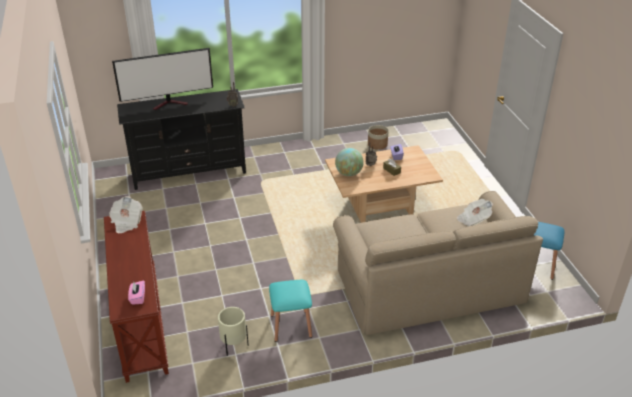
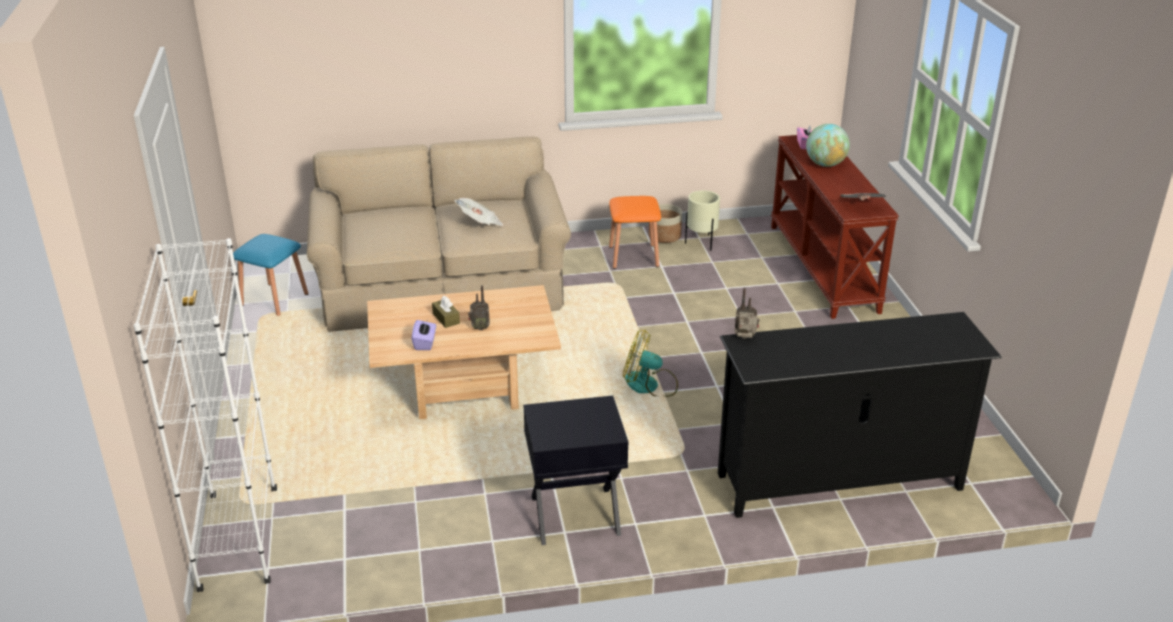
camera: 175 degrees left, 5 degrees down
television [112,48,213,110] -> none
turquoise stool [269,280,312,342] -> orange stool [609,196,661,269]
globe [335,148,364,176] -> globe moved to [806,124,850,167]
planter [368,125,389,150] -> planter moved to [648,204,682,243]
newspaper [457,199,493,226] -> newspaper moved to [454,198,504,226]
none -> white bookcase [133,238,277,592]
none -> black nightstand [523,396,629,545]
none -> fan [623,330,678,397]

